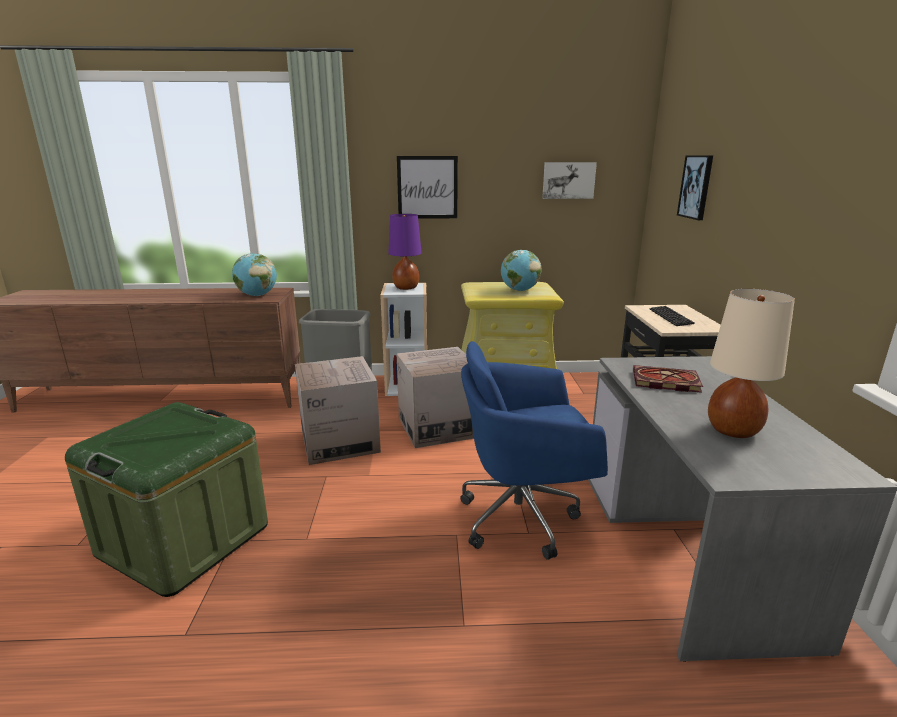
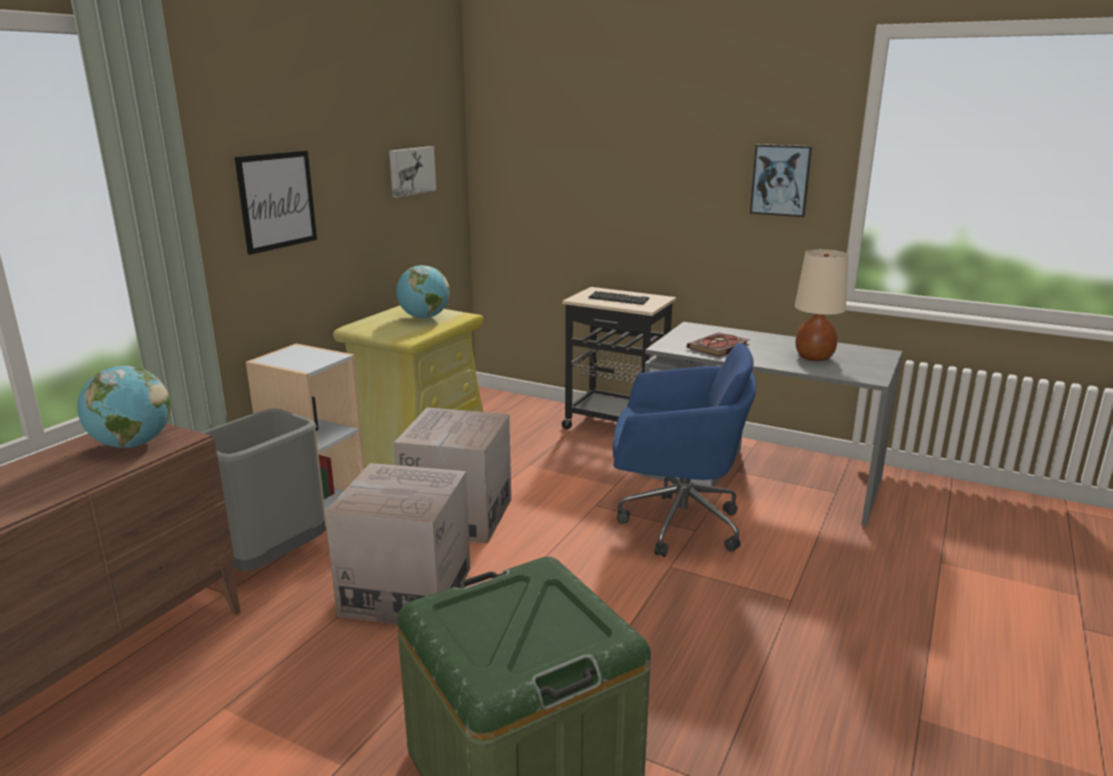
camera: 60 degrees left, 0 degrees up
purple table lamp [388,214,422,290] -> none
blue office chair [460,341,608,560] -> blue office chair turned 105 degrees counterclockwise [613,343,756,557]
picture [677,155,713,220] -> picture moved to [750,144,812,217]

